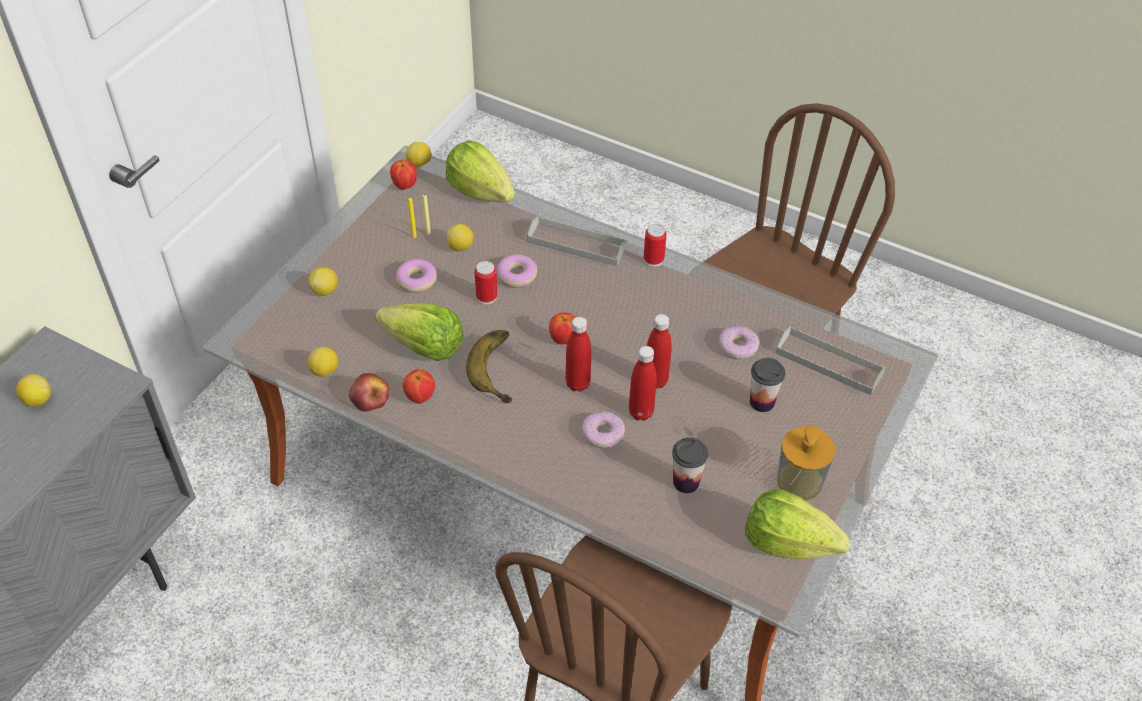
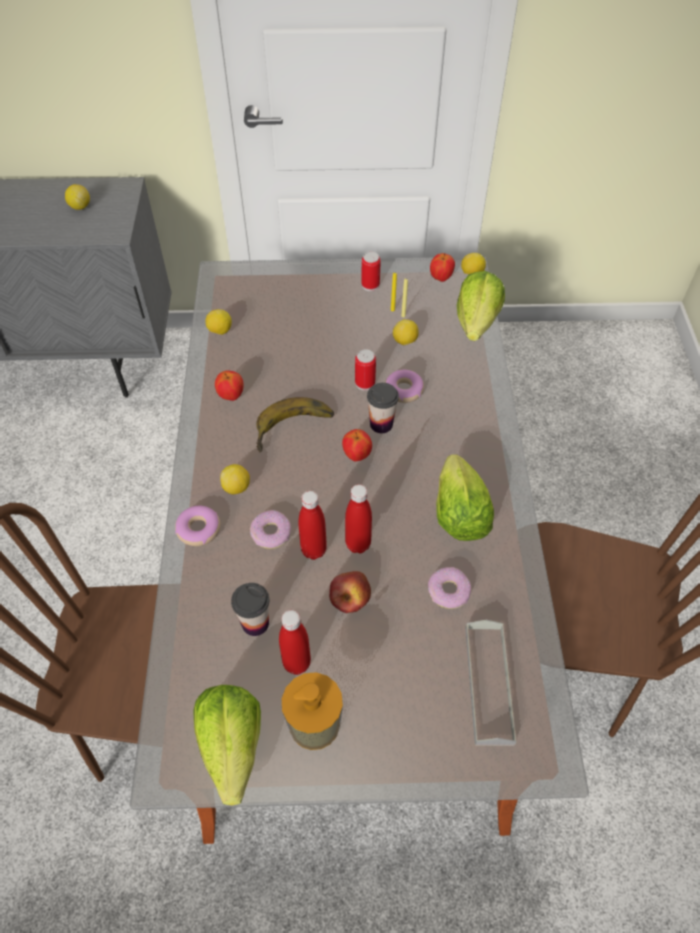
camera: 60 degrees right, 5 degrees up
lemon [308,267,338,296] -> lemon moved to [220,464,250,494]
apple [349,373,389,411] -> apple moved to [329,571,371,613]
lettuce [375,303,464,361] -> lettuce moved to [436,454,494,541]
donut [395,259,437,293] -> donut moved to [175,506,220,546]
grey tray [527,216,627,266] -> none
red bottle [566,317,591,392] -> red bottle moved to [279,610,311,675]
can [644,224,667,267] -> can moved to [361,252,381,291]
cup [750,358,785,412] -> cup moved to [367,383,399,433]

